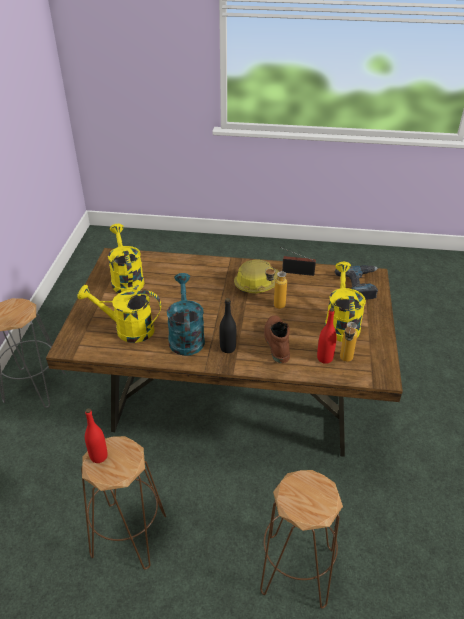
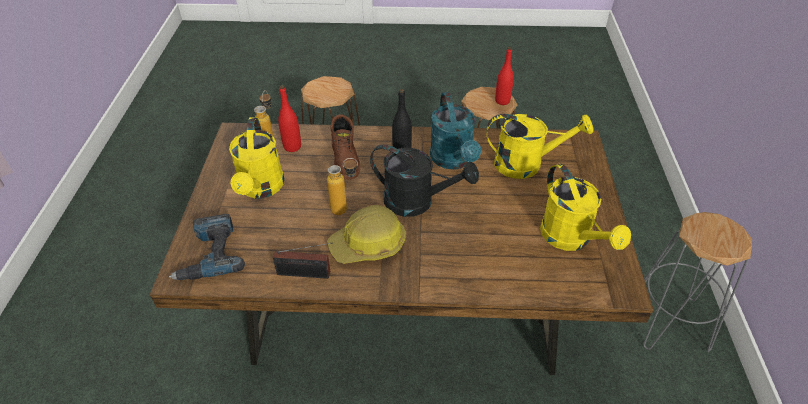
camera: 175 degrees right, 5 degrees up
none -> black watering can [370,144,479,217]

